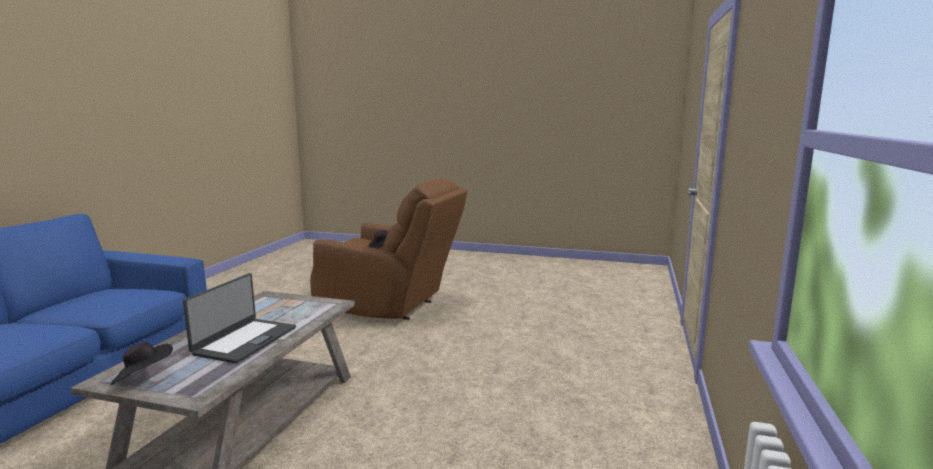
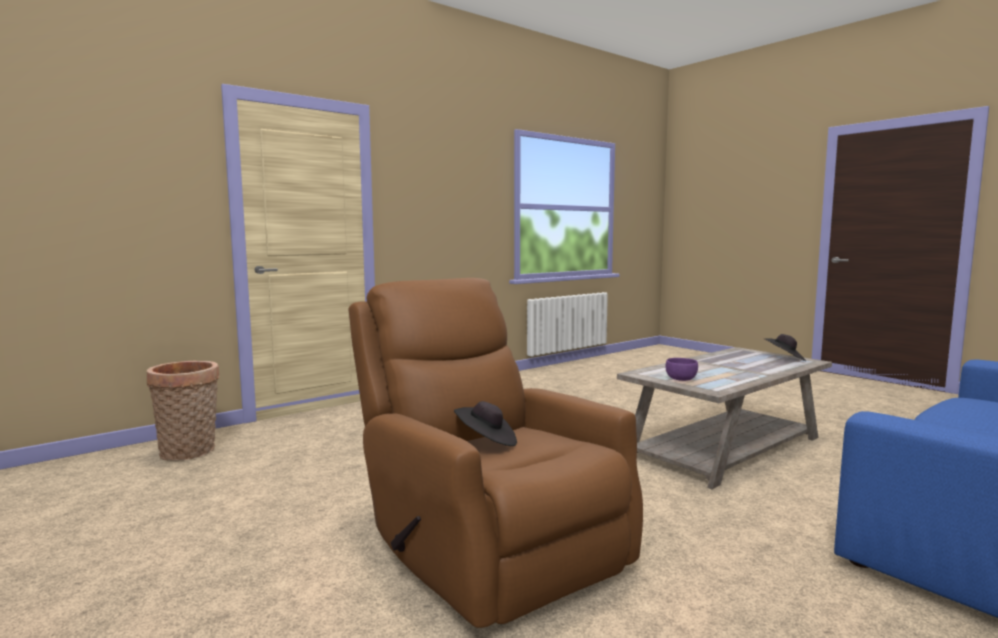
camera: 145 degrees left, 5 degrees down
laptop [183,273,296,363] -> none
none -> basket [147,361,219,461]
none -> purple bowl [666,358,698,381]

